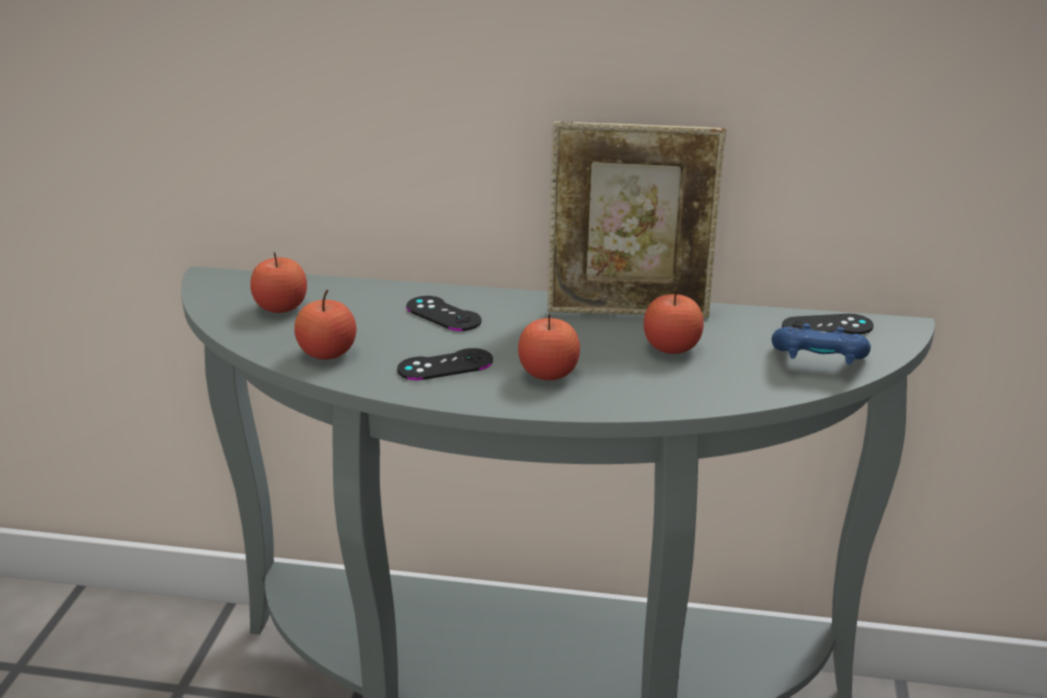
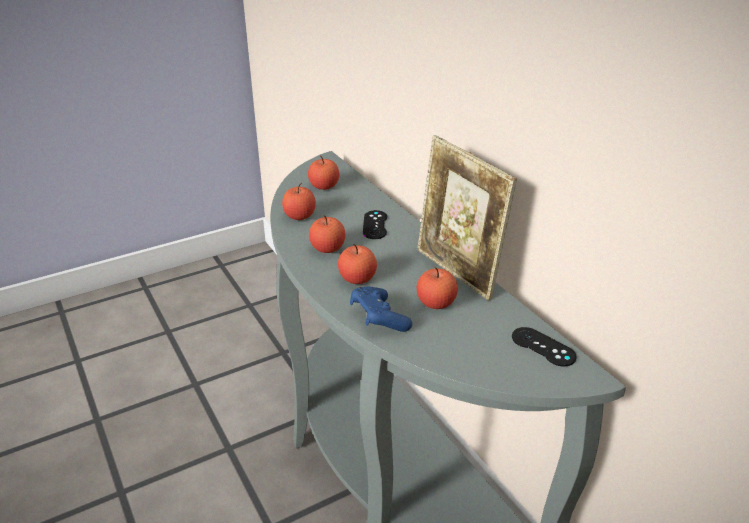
camera: 50 degrees right, 5 degrees up
black game controller [397,348,493,380] -> apple [309,215,346,253]
blue game controller [772,324,871,365] -> blue game controller moved to [350,287,412,332]

